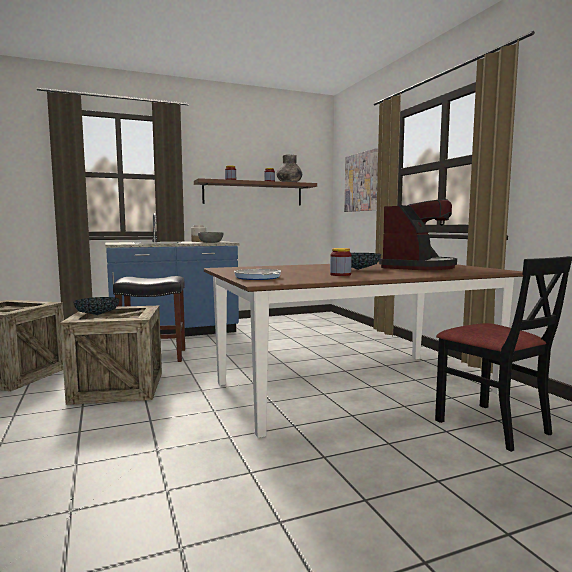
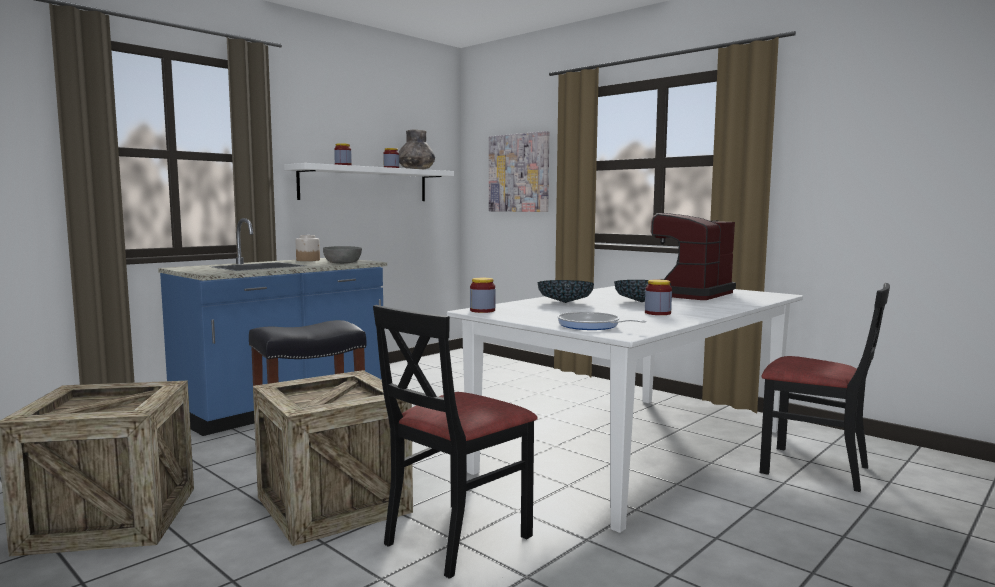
camera: 25 degrees left, 0 degrees up
bowl [73,297,119,315] -> bowl moved to [537,280,594,303]
brown shelf [194,178,317,206] -> white shelf [284,163,454,201]
brown dining table [204,262,523,438] -> white dining table [447,286,803,533]
coffee machine [379,199,457,270] -> coffee machine turned 150 degrees counterclockwise [650,213,736,300]
none -> black chair [373,305,538,579]
none -> jar [470,278,495,313]

